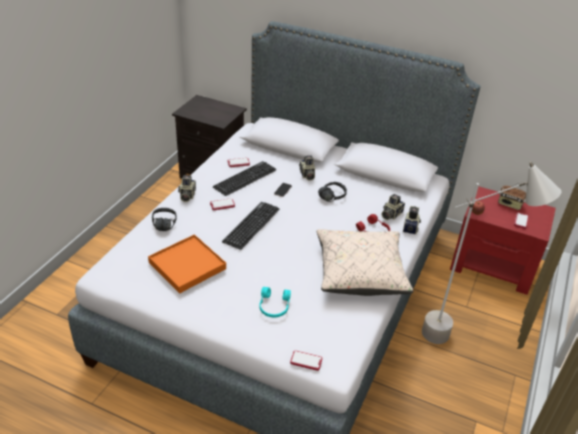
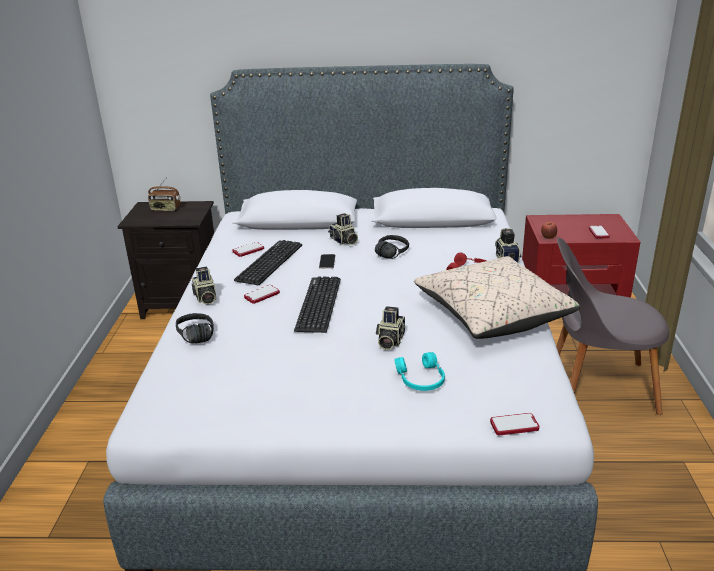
camera: 20 degrees left, 10 degrees down
orange tray [148,234,226,294] -> none
camera [382,194,405,220] -> camera moved to [376,306,405,350]
grey floor lamp [422,162,561,344] -> grey chair [556,238,669,415]
radio [498,181,526,210] -> radio moved to [148,177,180,211]

